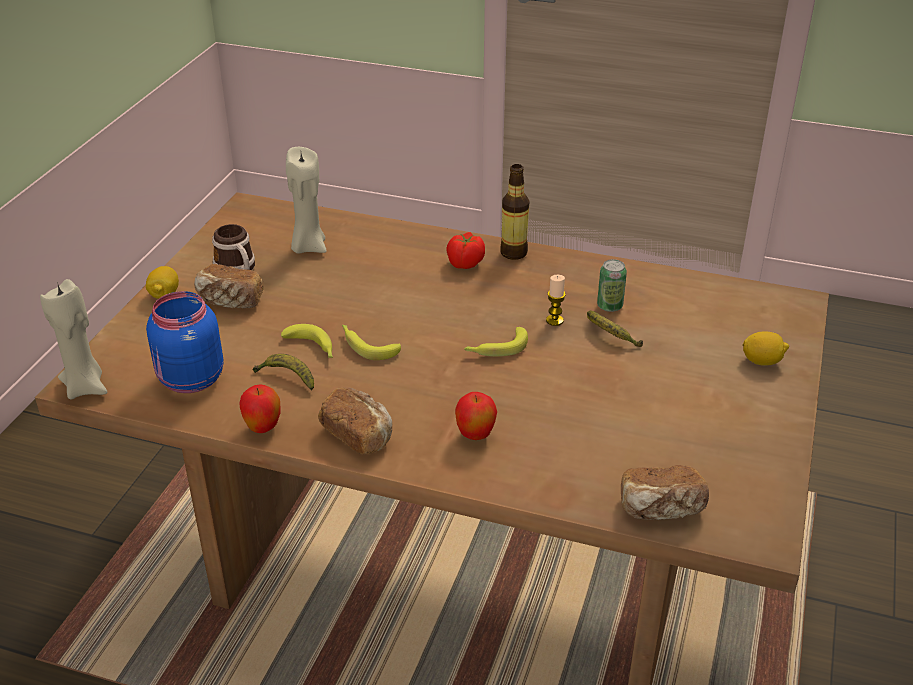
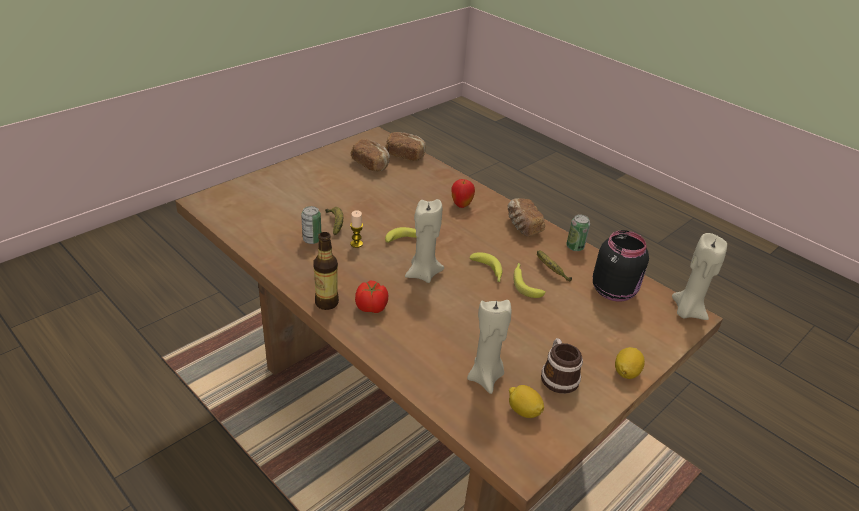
camera: 155 degrees left, 0 degrees up
blue jar [146,291,224,393] -> black jar [593,230,649,302]
bread [194,264,264,309] -> bread moved to [351,139,390,171]
apple [239,384,281,433] -> can [566,214,590,251]
lemon [742,331,789,366] -> lemon moved to [509,385,544,418]
none -> beige candle [405,199,444,283]

